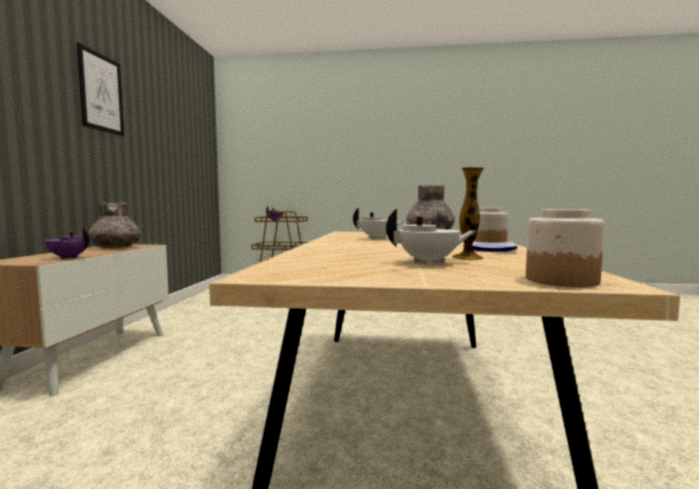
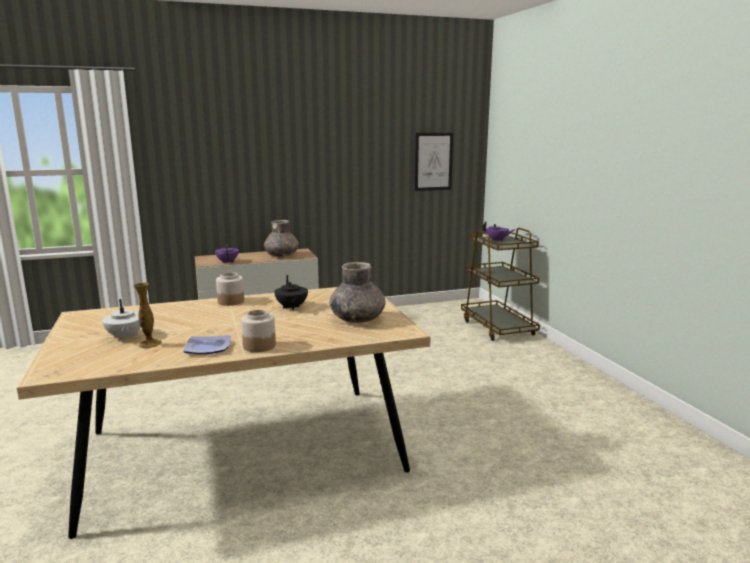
camera: 65 degrees right, 10 degrees up
picture [77,43,124,136] -> picture moved to [414,133,453,191]
white teapot [353,208,405,239] -> black teapot [274,275,308,310]
jar [526,209,605,287] -> jar moved to [216,272,244,306]

